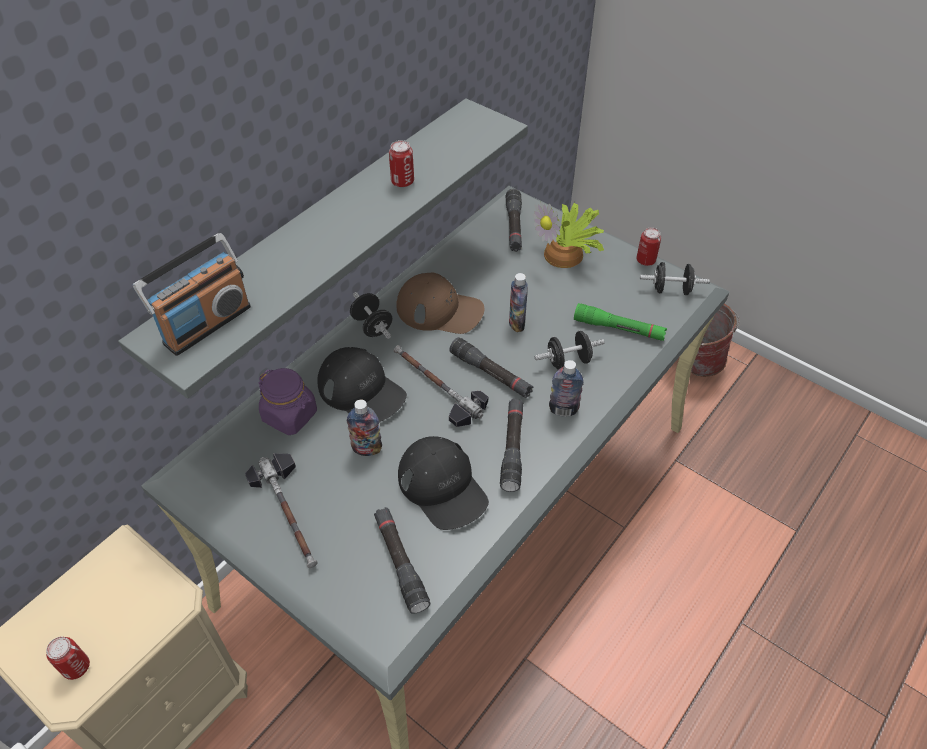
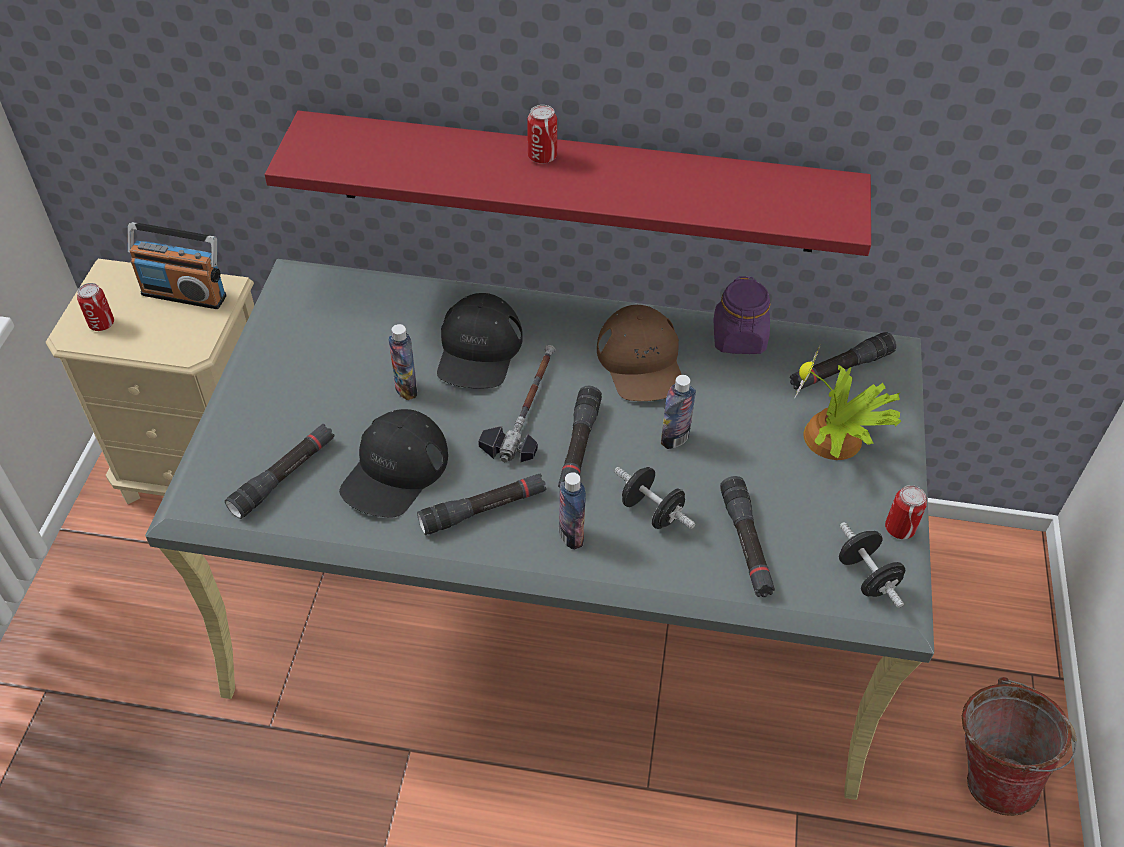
camera: 60 degrees right, 0 degrees up
grey shelf [118,98,528,398] -> red shelf [265,111,871,256]
radio [133,233,251,356] -> radio moved to [128,222,227,309]
hammer [245,453,318,568] -> none
purple jar [258,368,317,435] -> purple jar moved to [713,276,770,354]
black dumbbell [350,292,392,339] -> none
can [389,140,414,187] -> can moved to [527,105,557,163]
green flashlight [574,303,667,341] -> black flashlight [720,476,775,597]

